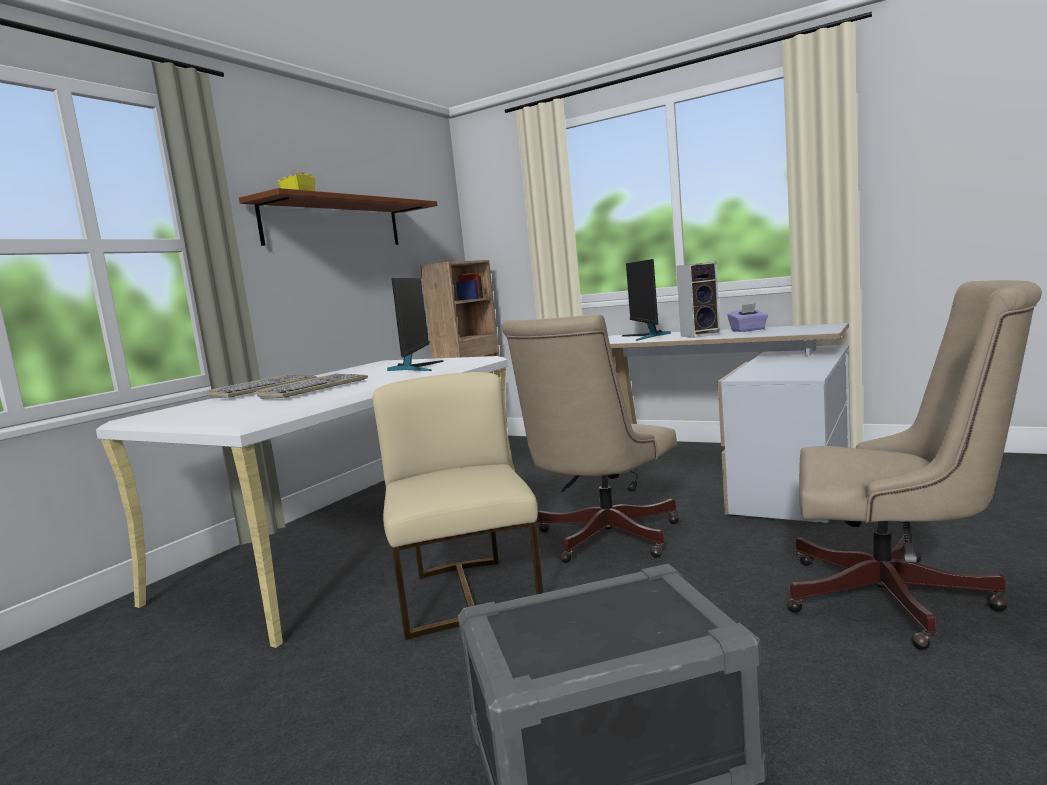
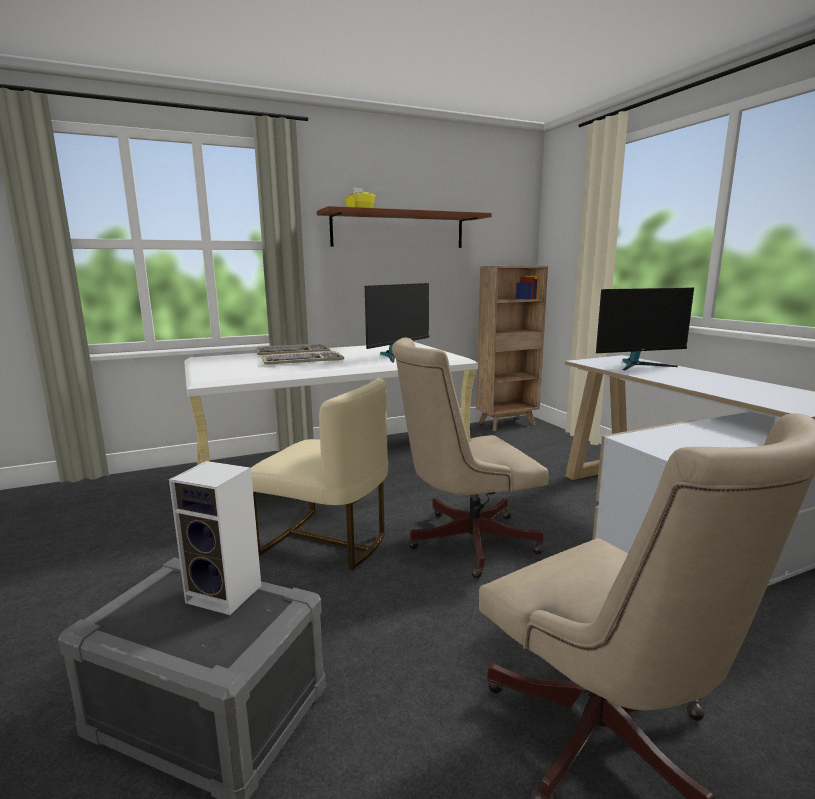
camera: 35 degrees right, 5 degrees up
beige chair [372,372,543,640] -> beige chair turned 90 degrees clockwise [251,378,388,570]
monitor [622,259,671,341] -> monitor turned 135 degrees counterclockwise [596,287,694,370]
speaker [676,262,720,338] -> speaker moved to [169,461,261,615]
purple tissue box [727,303,768,332] -> none

